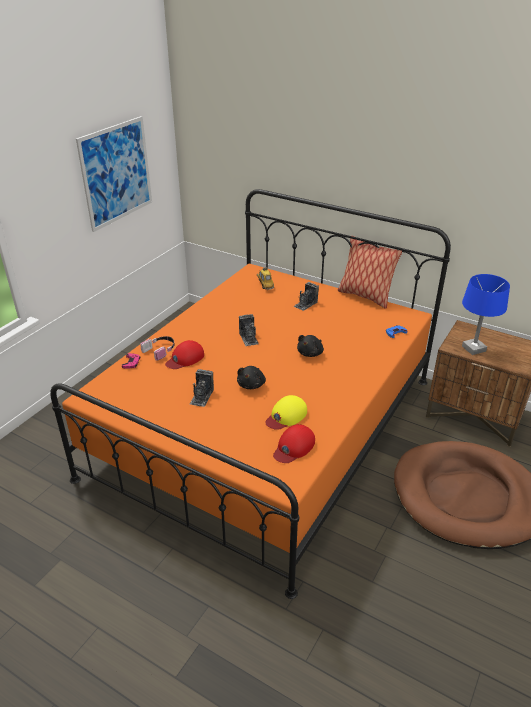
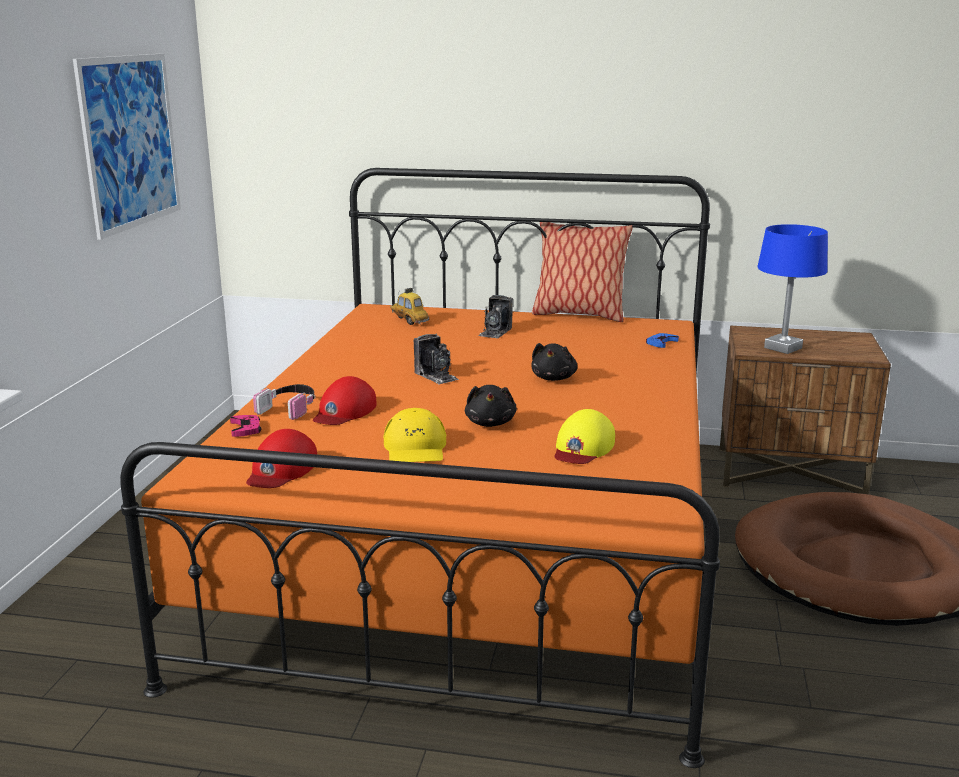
camera: 20 degrees left, 15 degrees down
camera [190,369,214,407] -> yellow cap [383,408,446,462]
red cap [273,424,315,463] -> red cap moved to [246,429,317,488]

